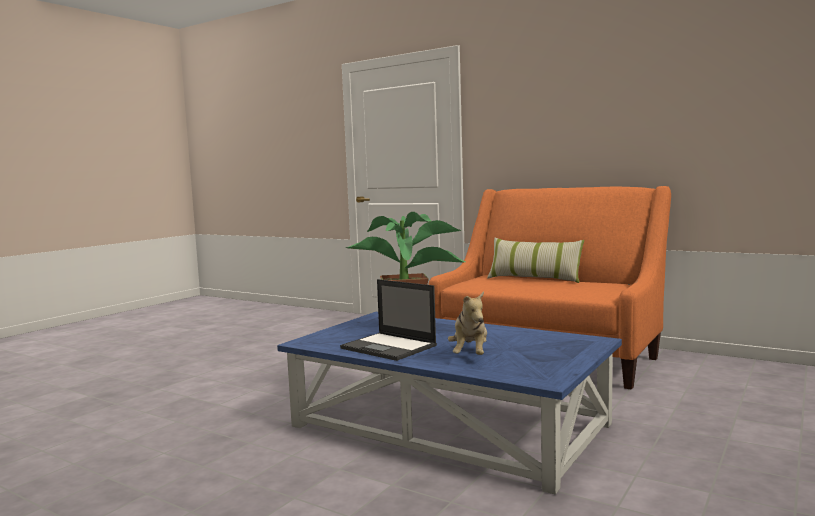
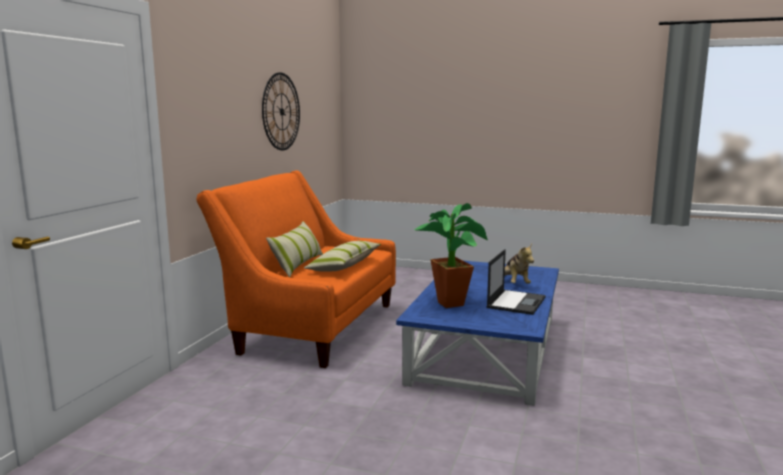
camera: 105 degrees left, 5 degrees up
plush toy [448,291,487,355] -> plush toy turned 90 degrees clockwise [504,244,534,284]
none -> wall clock [262,72,300,150]
none -> pillow [304,241,381,272]

